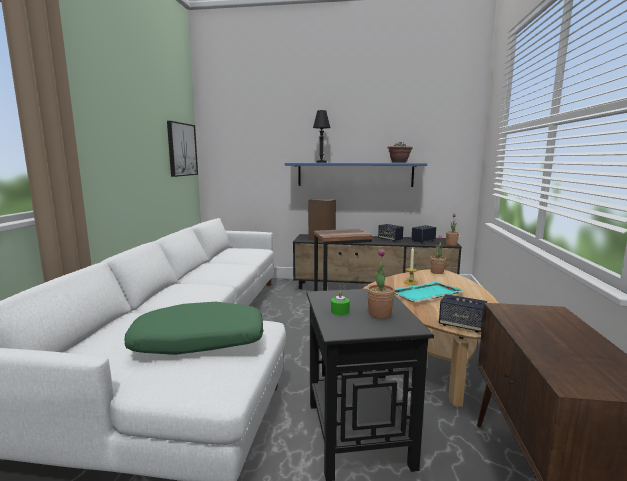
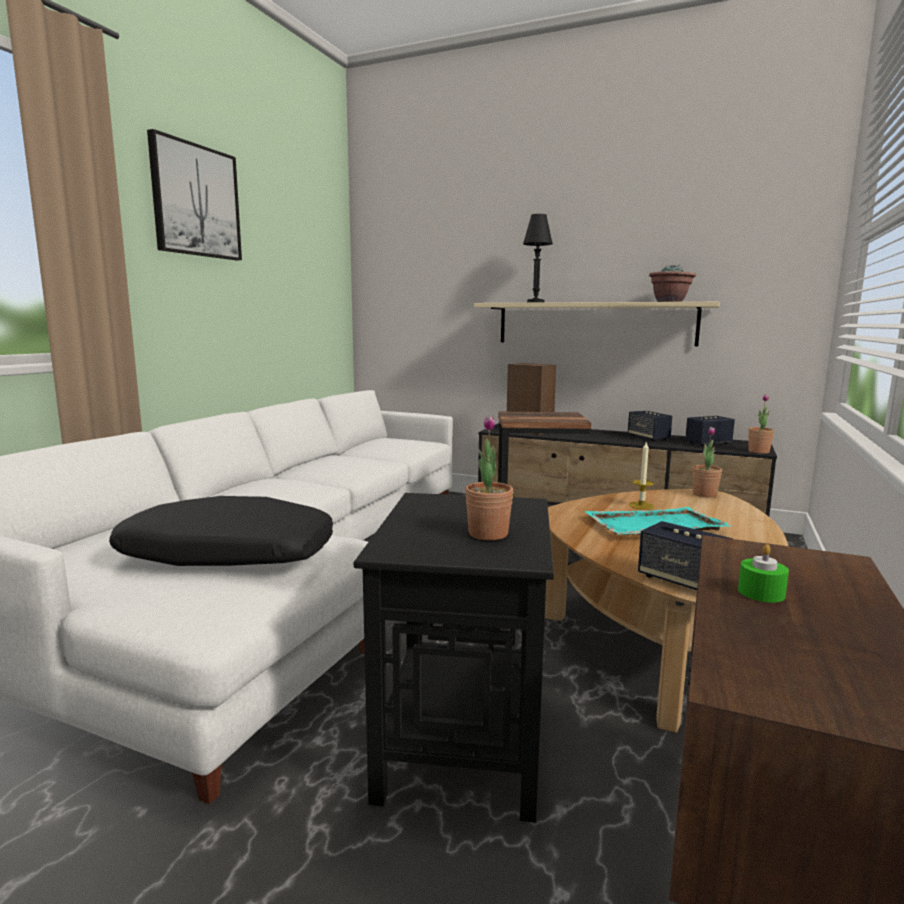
camera: 15 degrees right, 0 degrees up
green pillow [125,302,264,355] -> black pillow [109,496,333,566]
picture [167,121,198,177] -> picture moved to [147,129,242,260]
blue shelf [285,163,427,187] -> beige shelf [474,302,719,346]
green candle [331,291,350,315] -> green candle moved to [738,544,789,603]

